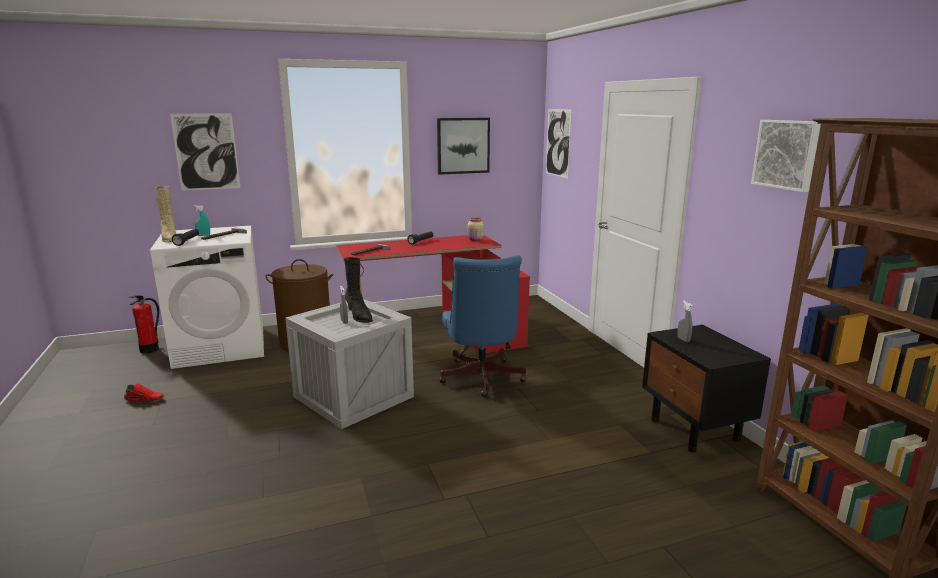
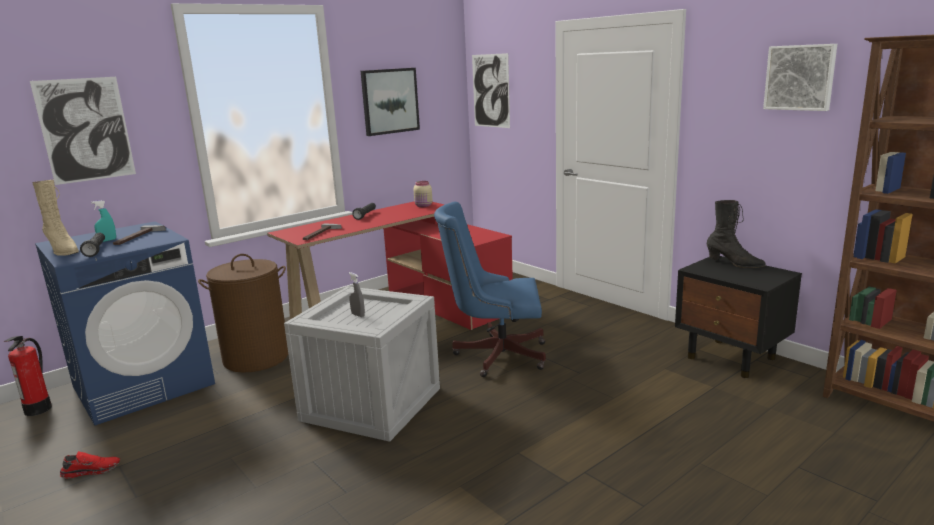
camera: 20 degrees left, 0 degrees up
white washing machine [150,226,264,369] -> blue washing machine [35,221,215,426]
black boot [344,257,373,323] -> black boot moved to [707,200,766,268]
blue office chair [439,255,526,397] -> blue office chair turned 120 degrees clockwise [434,202,546,377]
grey spray bottle [677,300,692,342] -> none

